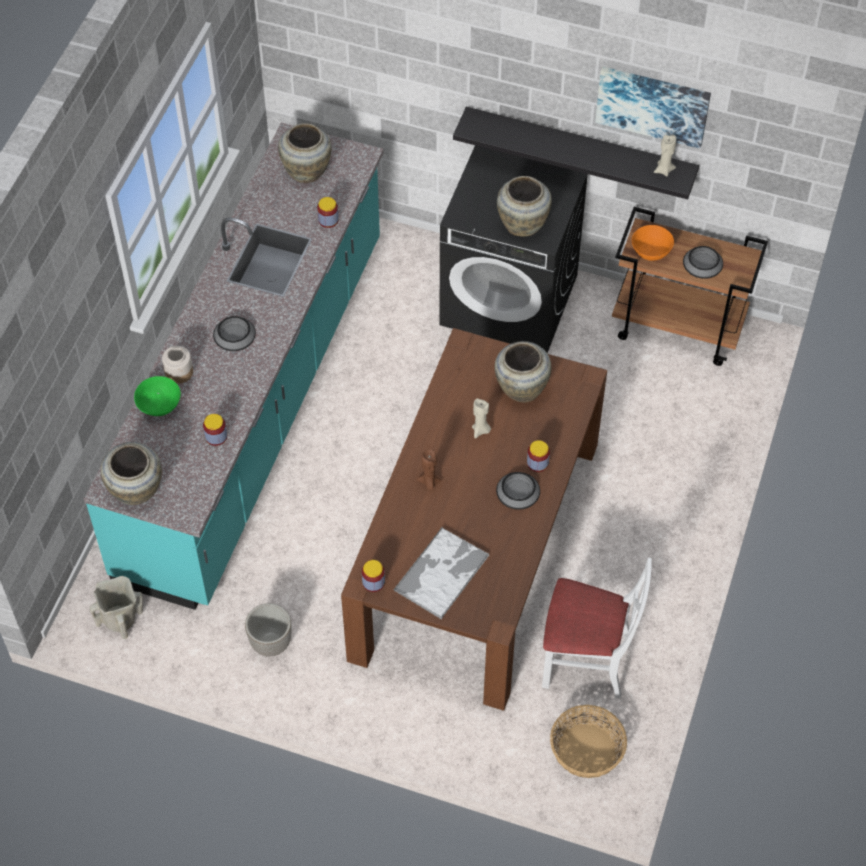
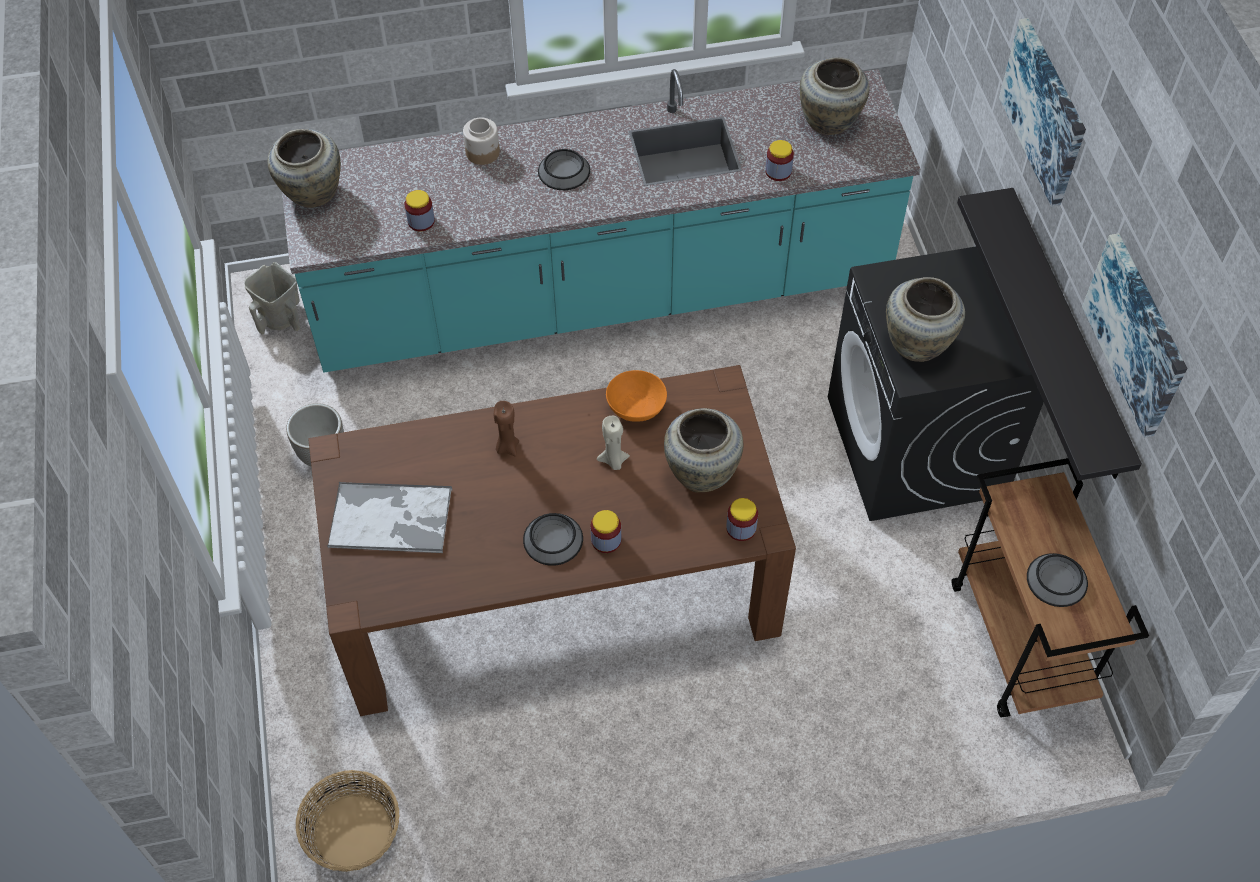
camera: 60 degrees right, 0 degrees up
green bowl [134,376,181,416] -> none
jar [362,560,385,592] -> jar moved to [726,498,758,541]
white chair [542,558,652,698] -> none
orange bowl [632,225,674,261] -> orange bowl moved to [606,370,667,422]
beige candle [654,135,676,176] -> none
none -> picture [999,18,1086,207]

